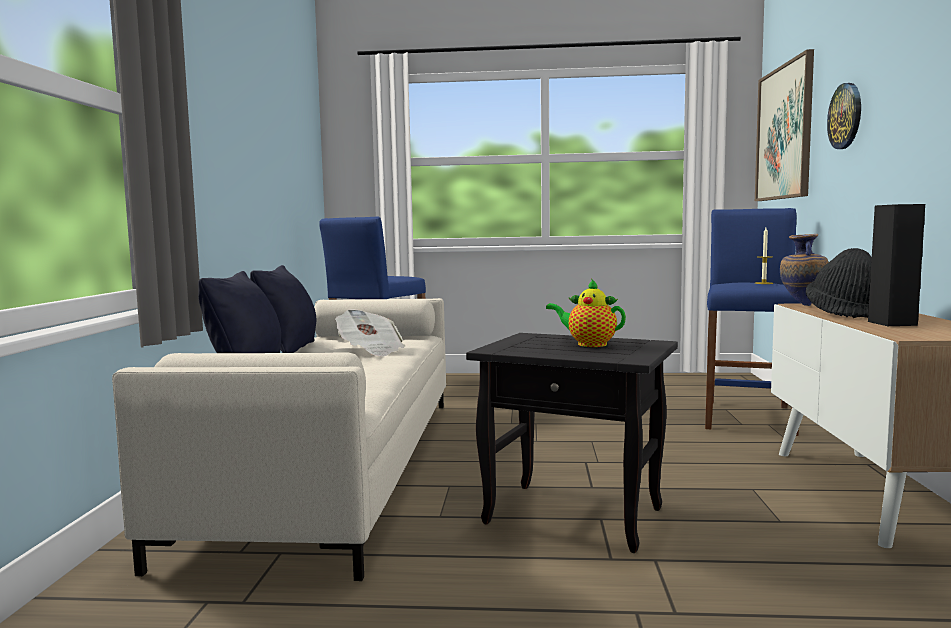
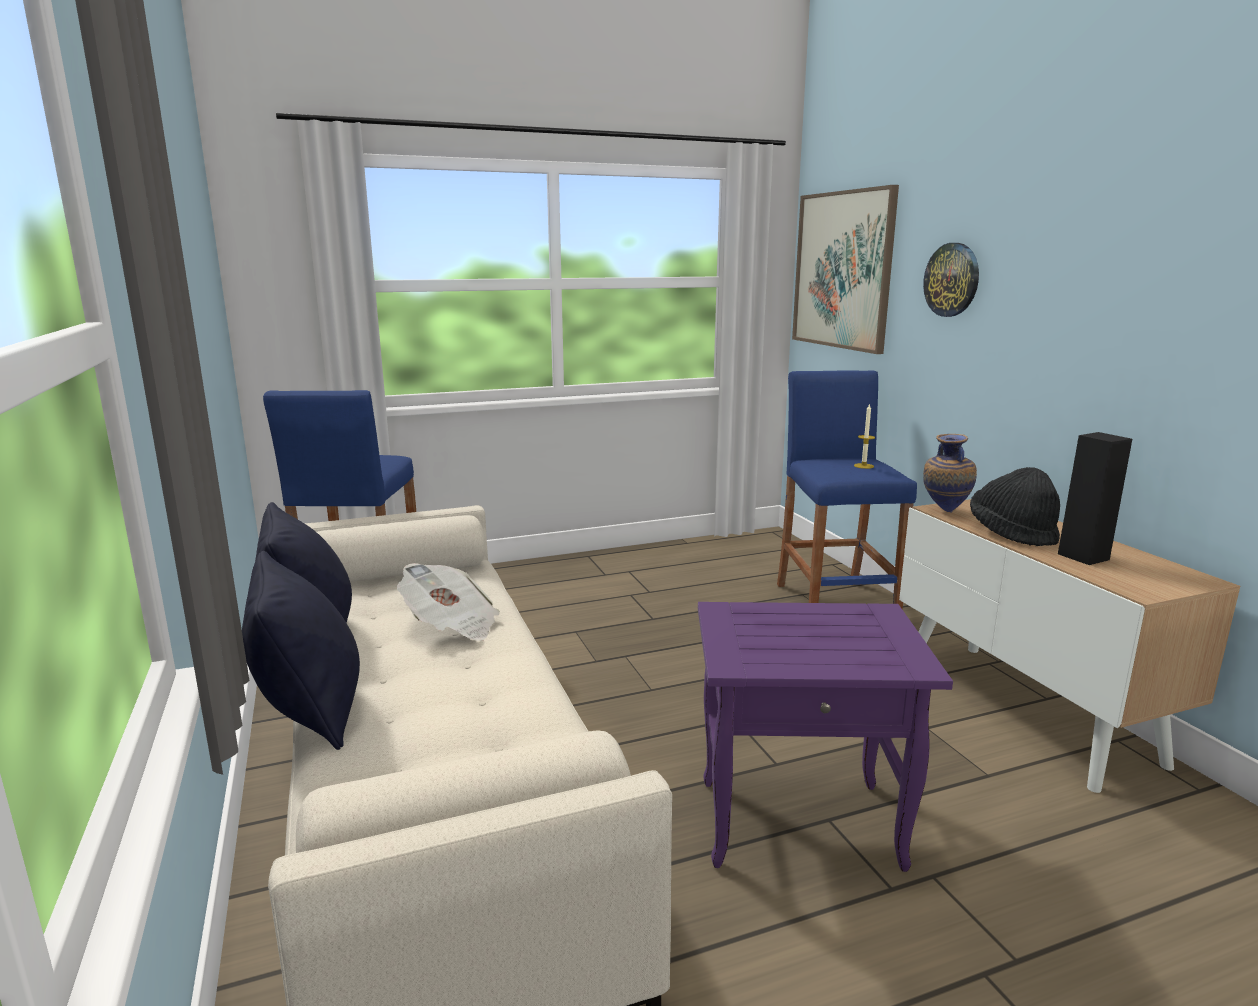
camera: 25 degrees left, 10 degrees up
black side table [466,333,678,553] -> purple side table [698,602,953,872]
teapot [546,279,626,347] -> none

